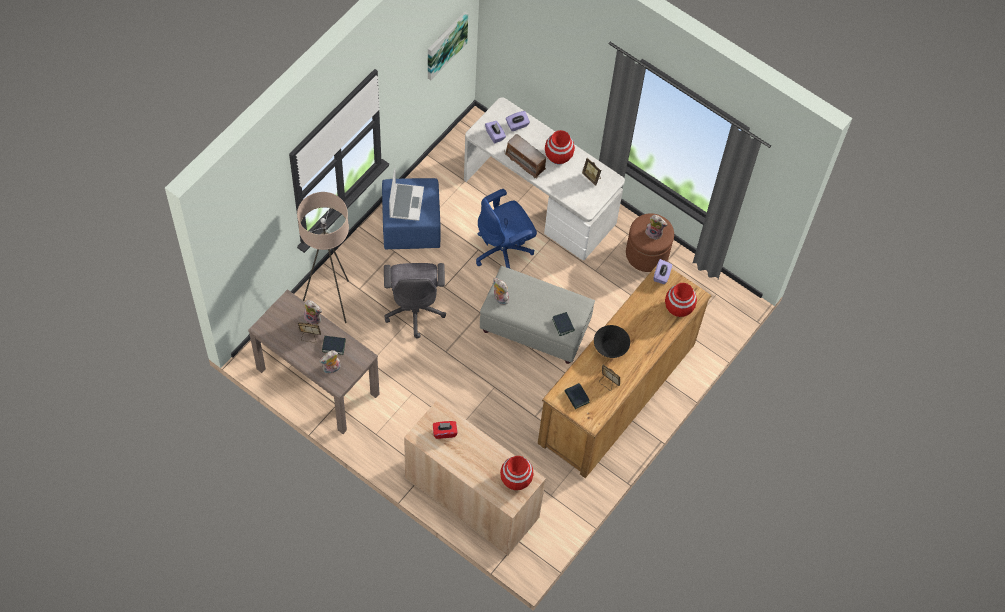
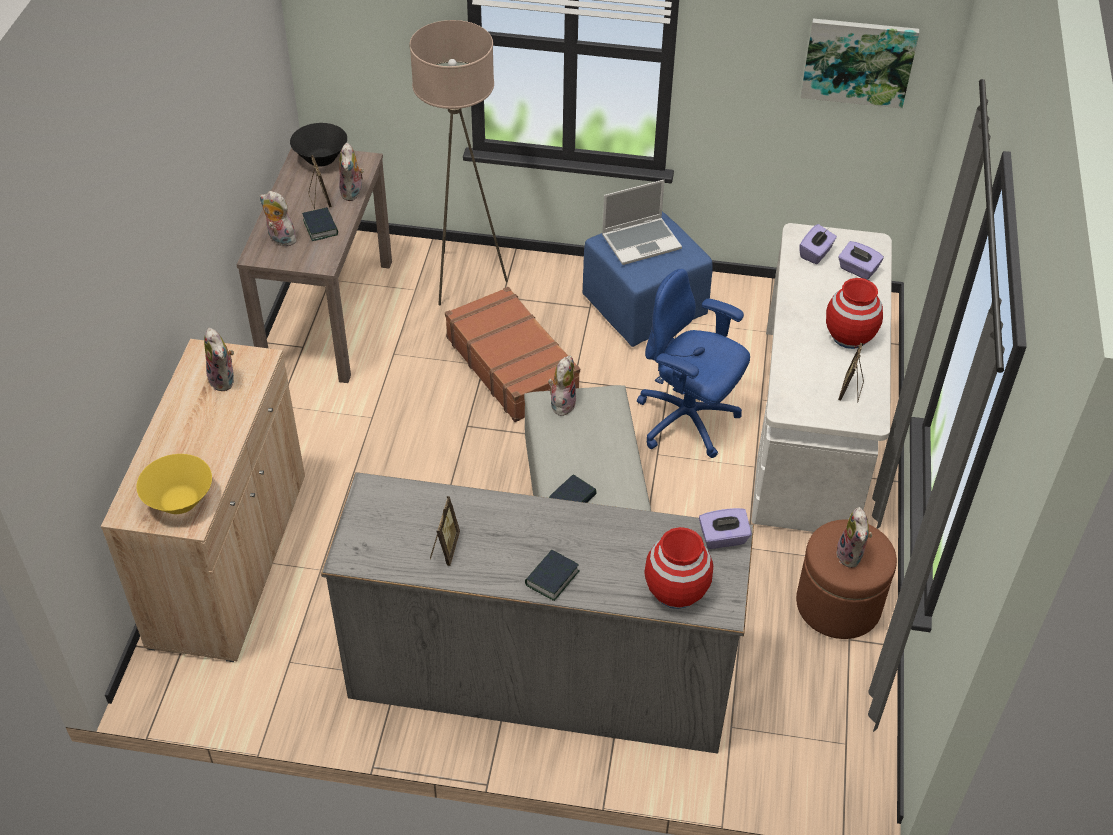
camera: 65 degrees right, 15 degrees down
grey office chair [384,263,446,338] -> brown suitcase [445,287,580,422]
red tissue box [433,421,458,439] -> plush toy [204,328,234,391]
red vase [500,456,534,490] -> yellow bowl [137,454,212,514]
radio [504,134,548,179] -> none
brown dresser [538,265,712,478] -> grey dresser [321,472,754,754]
book [565,383,590,409] -> book moved to [525,550,579,601]
black bowl [594,325,630,358] -> black bowl moved to [290,123,347,167]

